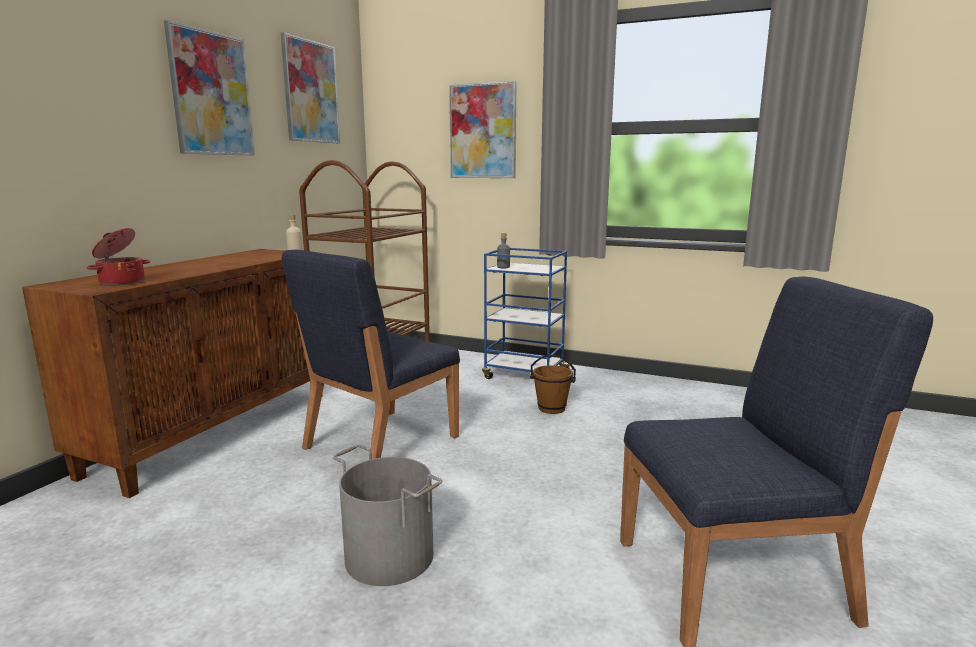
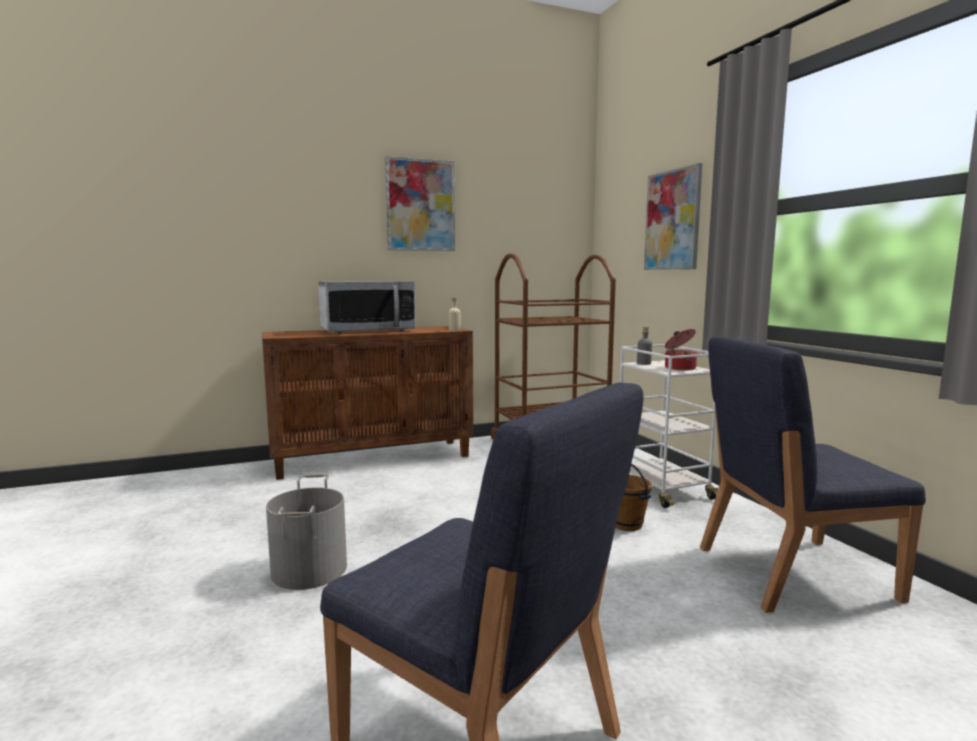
camera: 45 degrees right, 5 degrees down
cooking pot [86,228,150,286] -> cooking pot moved to [663,329,700,371]
picture [281,32,340,143] -> none
blue chair [282,250,460,459] -> blue chair moved to [700,336,926,613]
blue cart [482,248,573,379] -> white cart [620,344,718,508]
none -> microwave [318,281,416,334]

